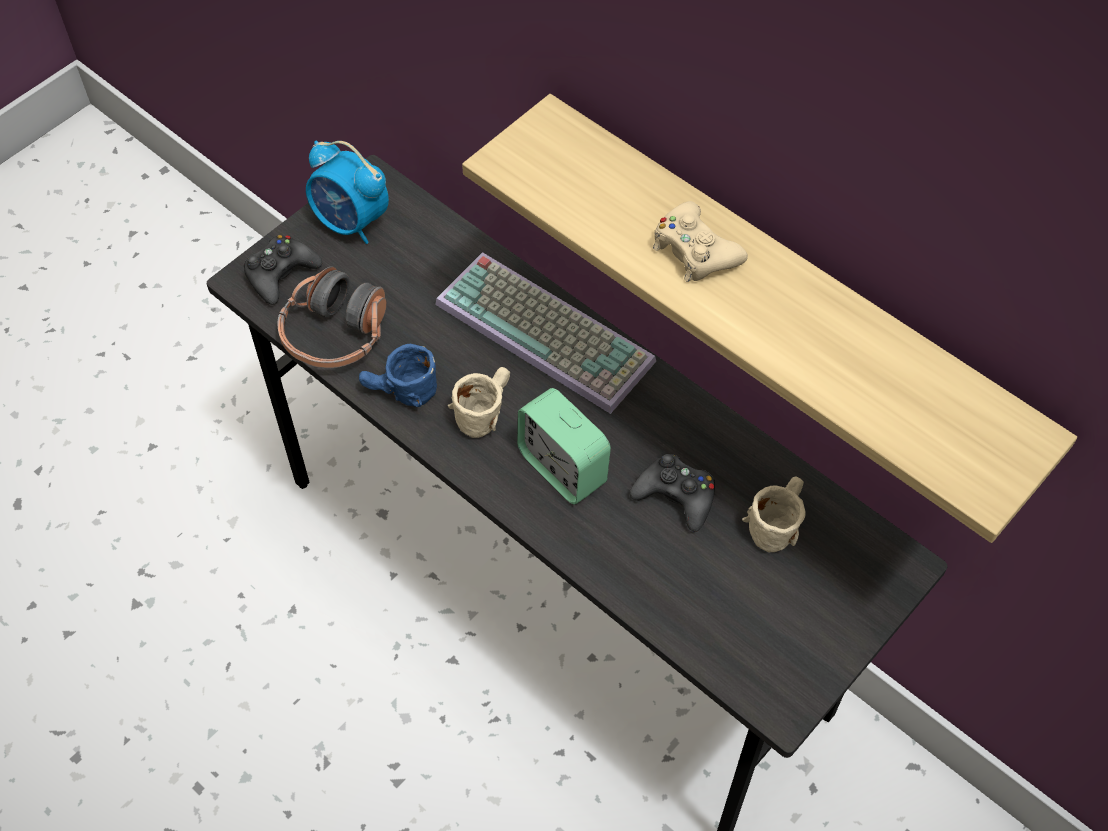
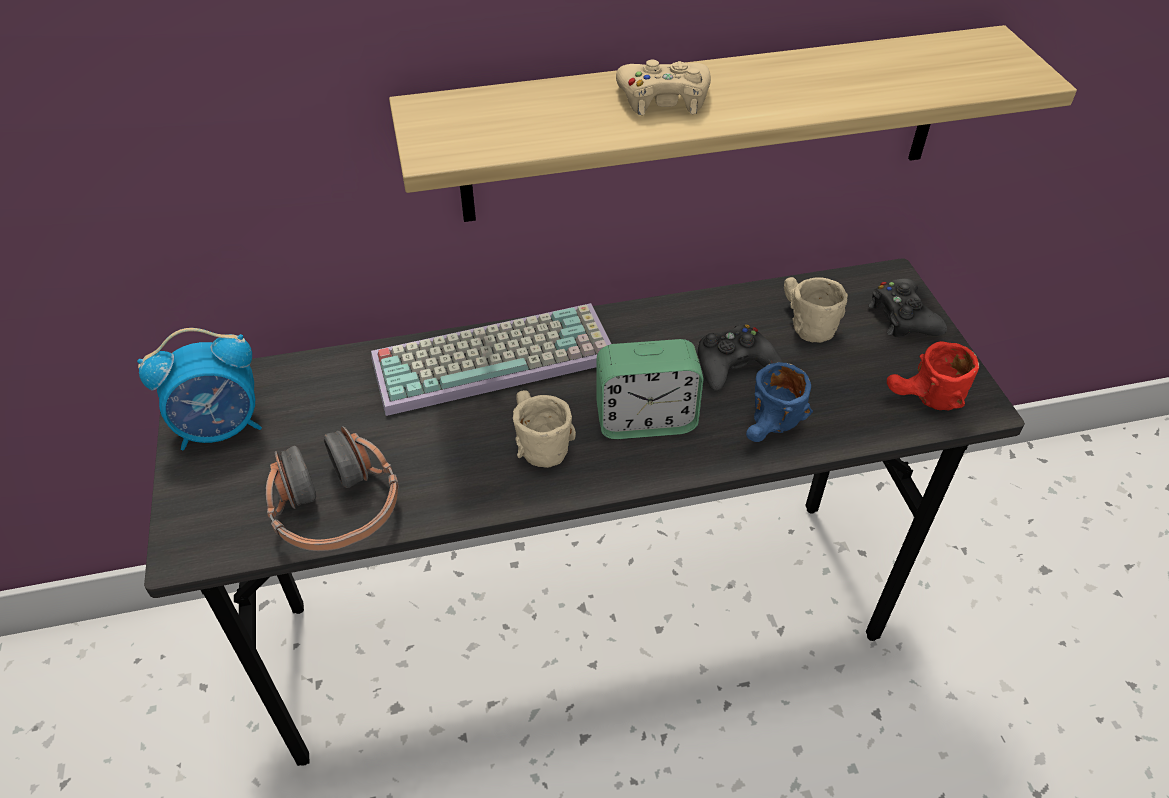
camera: 55 degrees left, 10 degrees down
black game controller [244,235,322,305] -> black game controller moved to [868,278,947,337]
blue mug [359,344,437,407] -> blue mug moved to [746,362,813,442]
none -> red mug [887,341,979,410]

